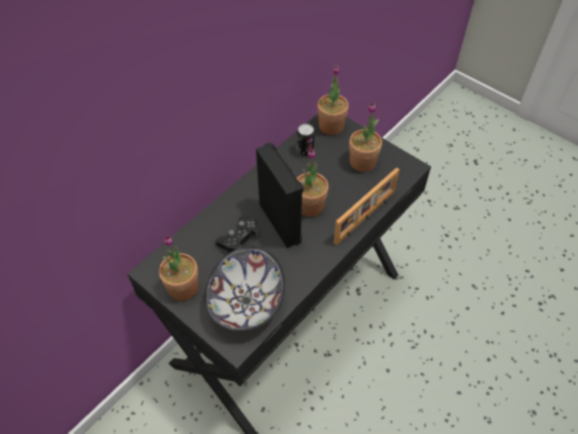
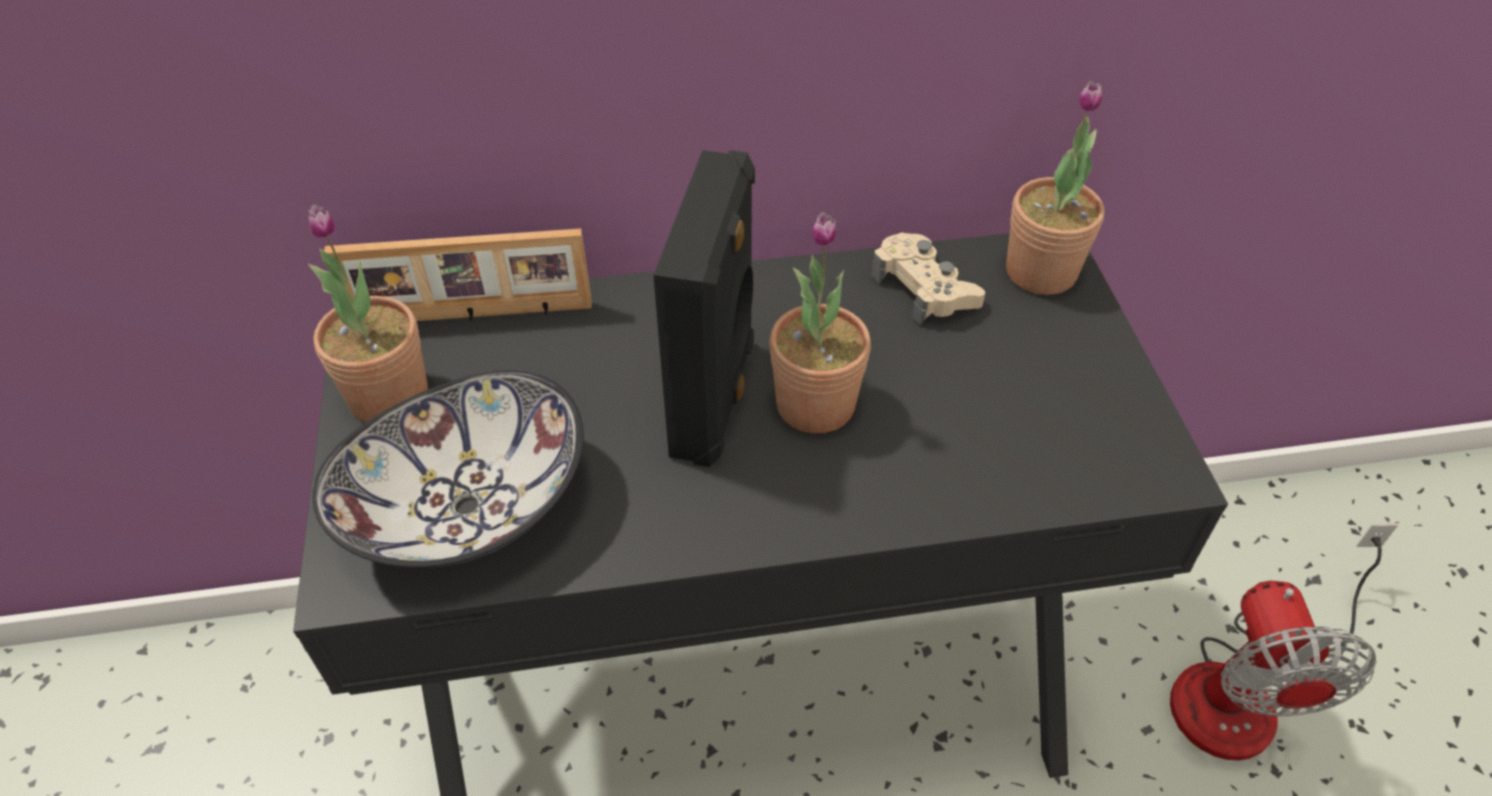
camera: 40 degrees right, 5 degrees down
black game controller [215,215,261,253] -> none
can [297,124,315,157] -> beige game controller [871,232,985,325]
picture frame [334,168,400,245] -> picture frame moved to [324,229,592,321]
potted plant [349,102,382,172] -> none
none -> fan [1170,524,1398,760]

